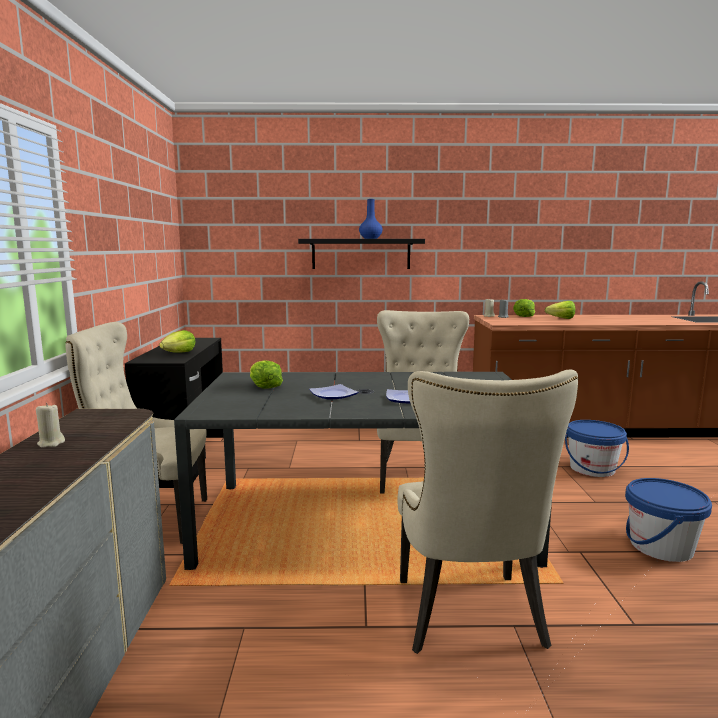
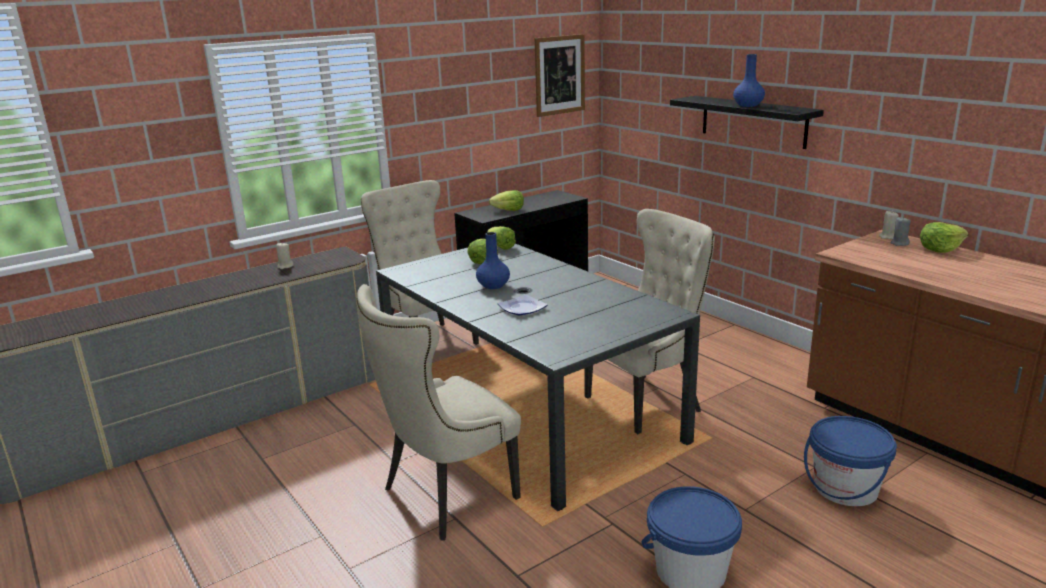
camera: 55 degrees right, 10 degrees up
plate [309,384,359,399] -> blue vase [476,232,510,289]
lettuce [545,301,575,319] -> lettuce moved to [487,226,516,250]
none -> picture [535,34,585,117]

